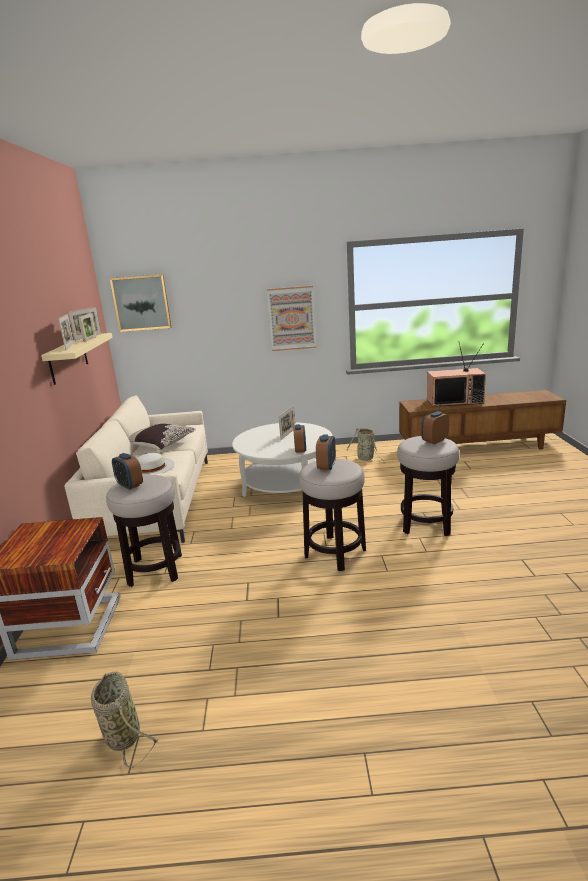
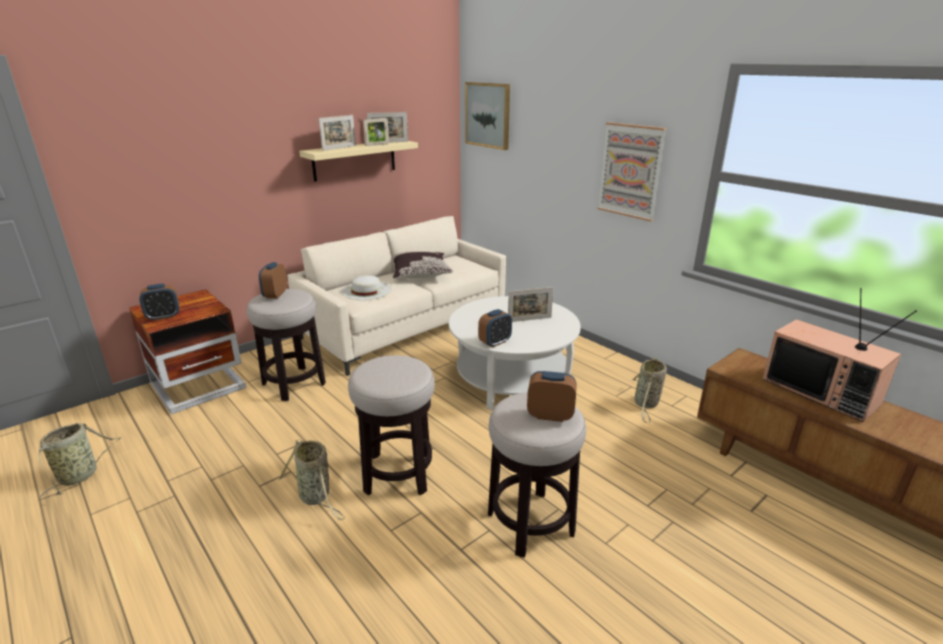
camera: 50 degrees right, 5 degrees up
alarm clock [316,434,336,471] -> alarm clock moved to [139,284,179,321]
none -> basket [279,440,345,520]

